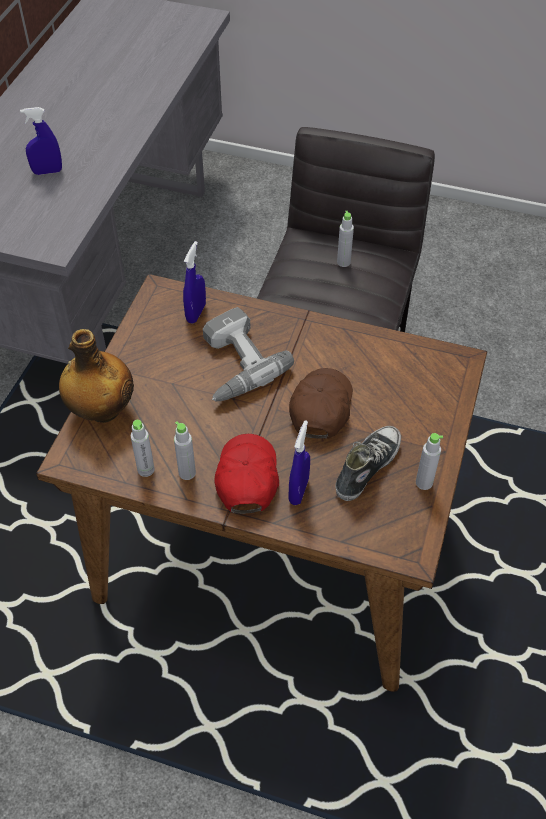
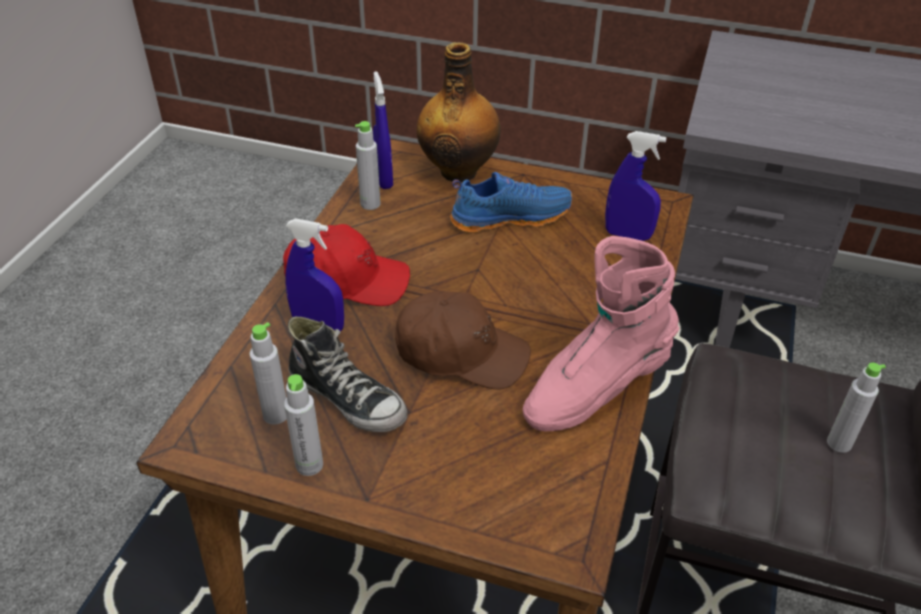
camera: 90 degrees right, 10 degrees down
blue spray bottle [20,107,62,175] -> blue spray bottle moved to [373,71,393,189]
grey bottle [174,421,196,480] -> grey bottle moved to [249,322,287,425]
power drill [203,307,294,401] -> none
none -> blue shoe [450,172,572,233]
none -> pink boot [523,236,679,431]

